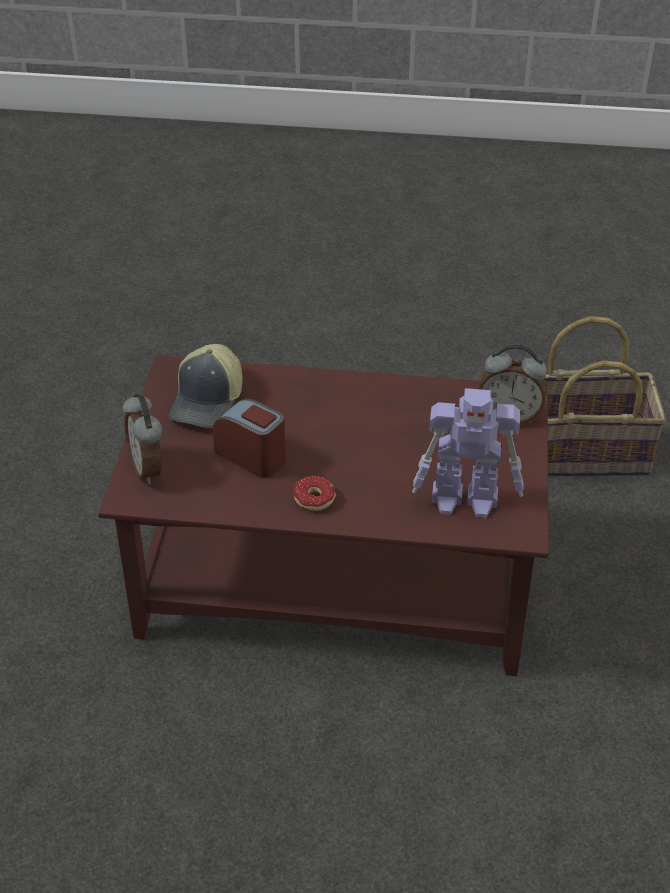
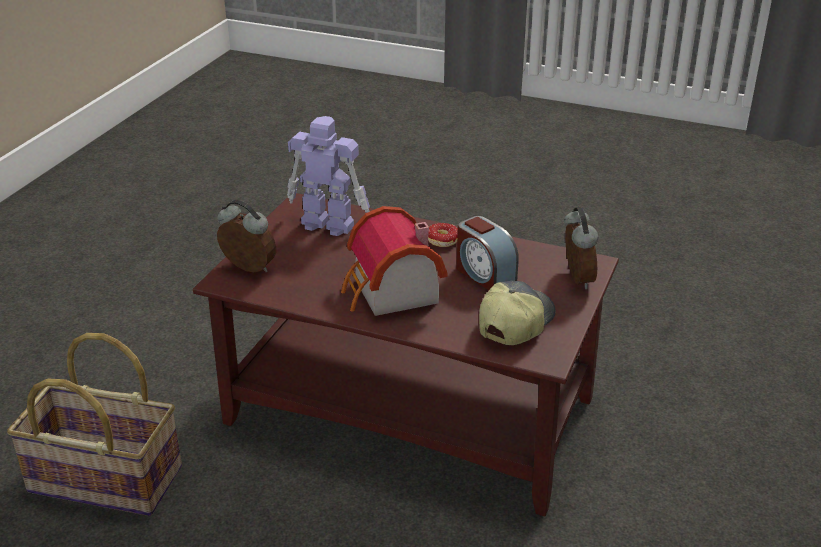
camera: 165 degrees left, 10 degrees down
none -> toy house [341,206,448,316]

